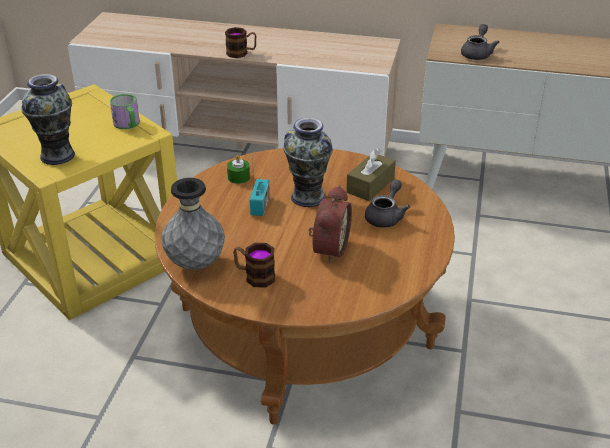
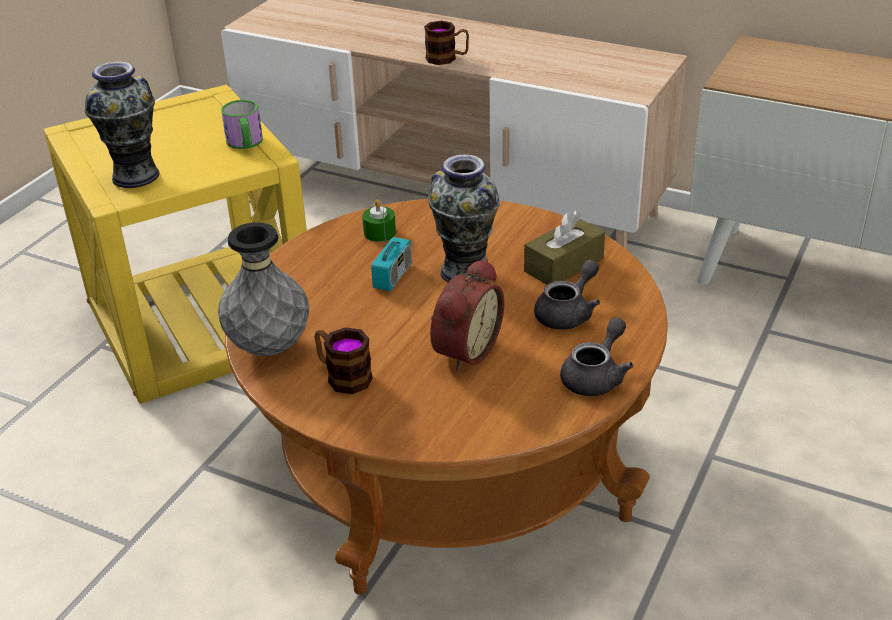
camera: 15 degrees right, 0 degrees up
grey teapot [461,24,499,60] -> grey teapot moved to [560,317,633,396]

